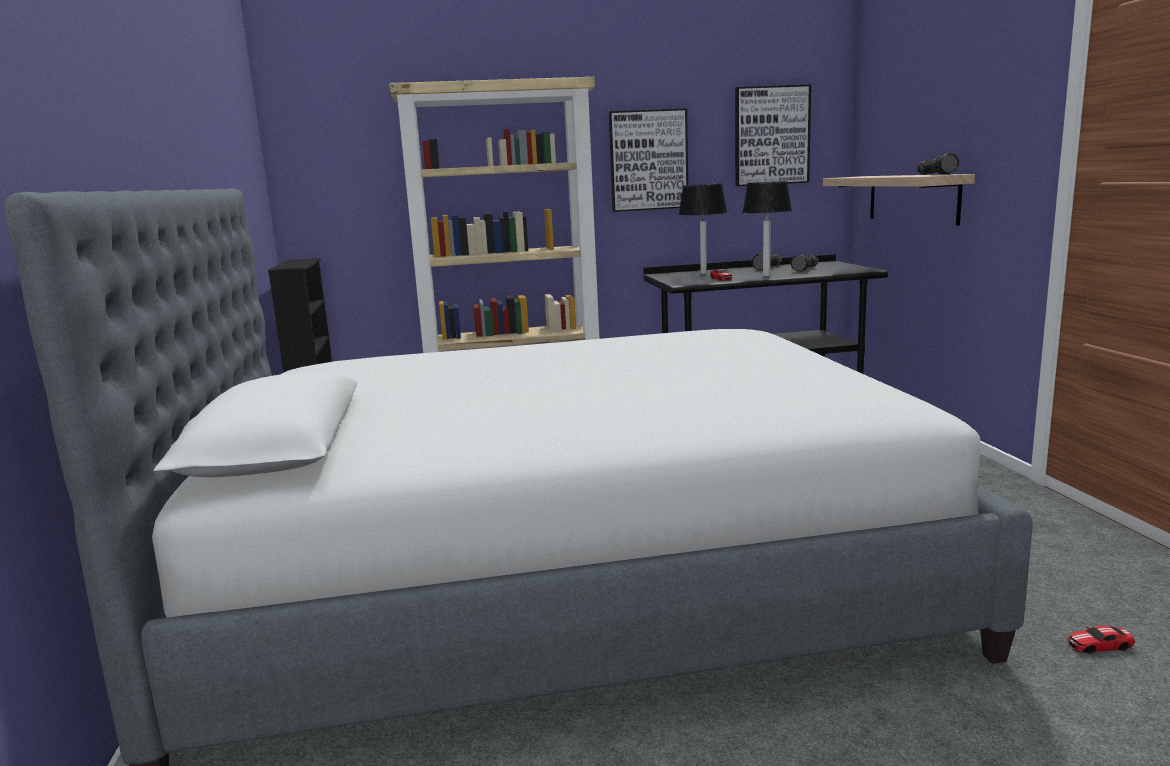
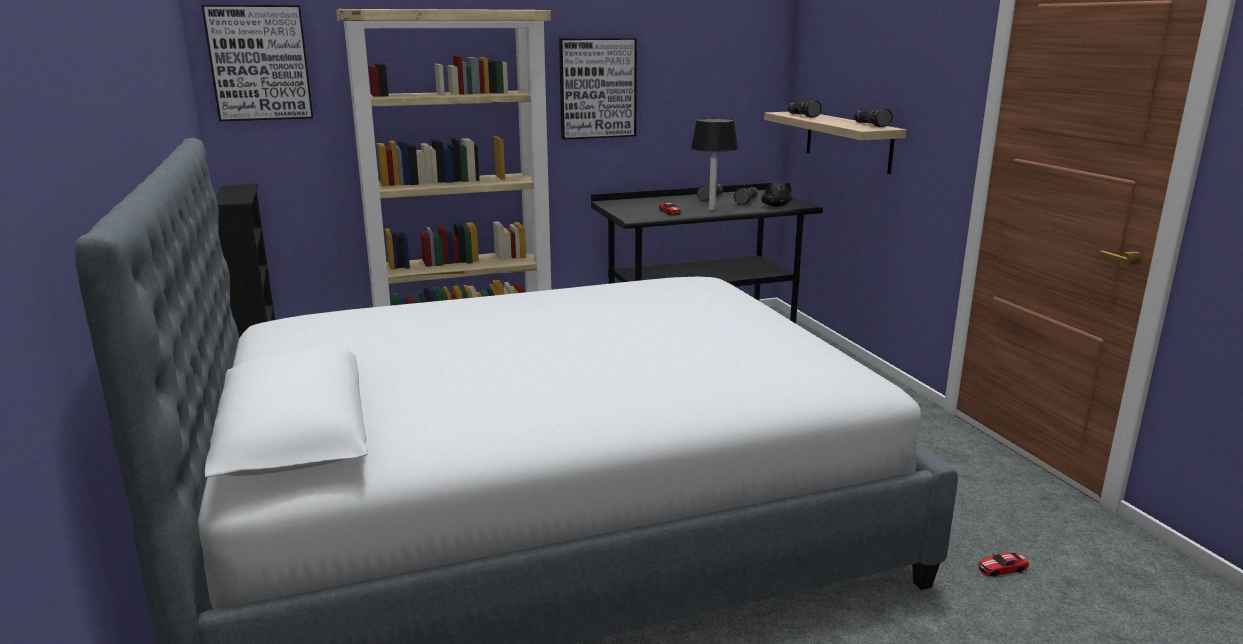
camera: 10 degrees left, 5 degrees up
black table lamp [679,184,728,274] -> none
picture [735,84,811,186] -> picture moved to [201,5,313,121]
none -> black plush toy [761,182,792,207]
none -> flashlight [787,100,822,118]

